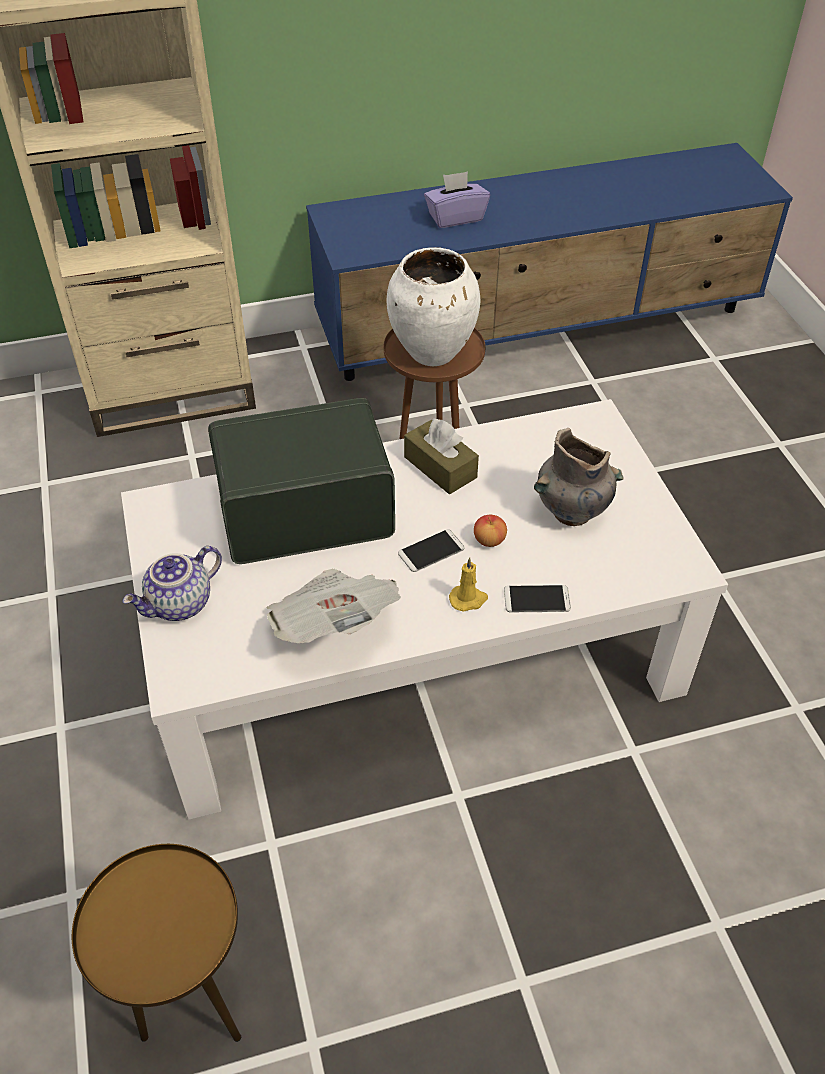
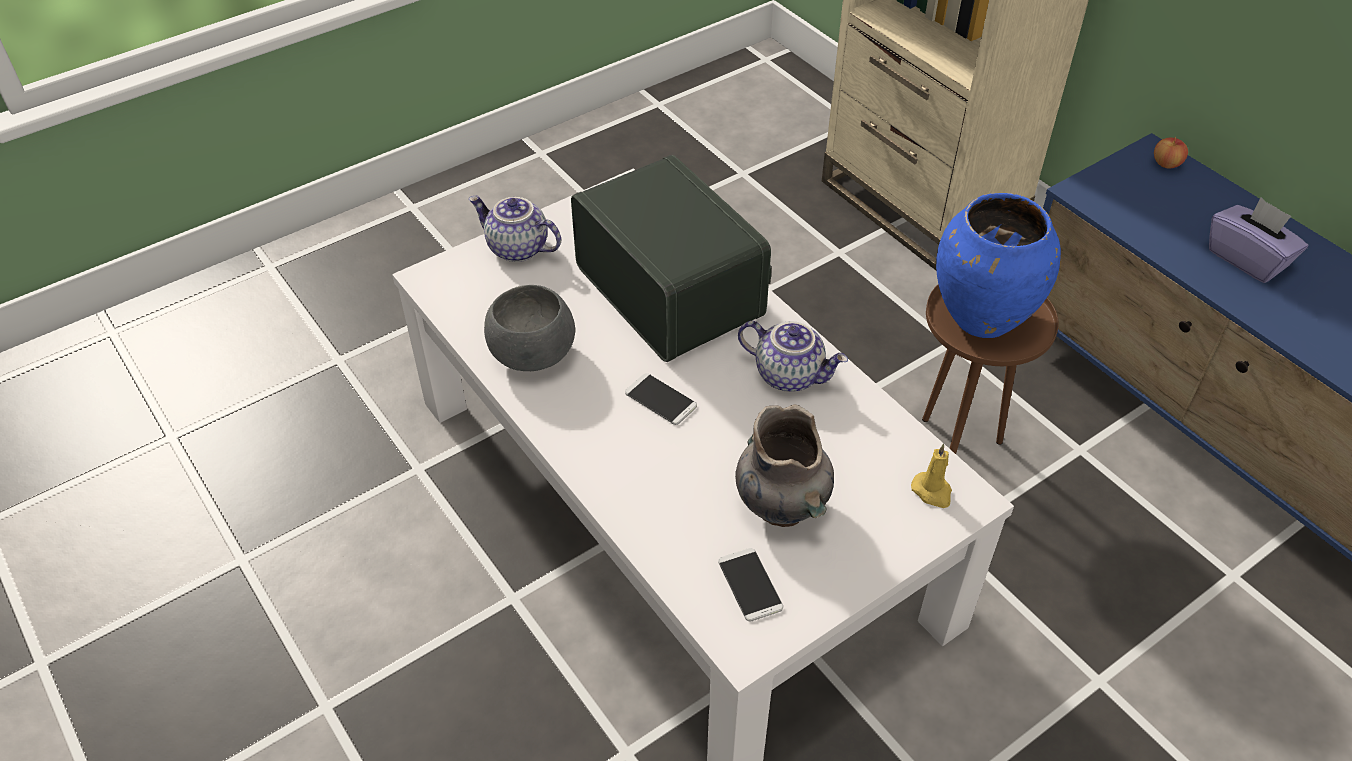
camera: 70 degrees right, 0 degrees up
brown side table [72,844,241,1042] -> none
newspaper [267,569,401,643] -> grey bowl [484,285,575,371]
white vase [386,247,480,366] -> blue vase [936,193,1061,338]
brown tissue box [404,418,479,494] -> teapot [738,321,848,392]
yellow candle [449,558,488,612] -> yellow candle moved to [911,444,952,508]
apple [474,515,507,547] -> apple moved to [1154,137,1188,168]
phone [504,585,571,612] -> phone moved to [718,548,783,622]

